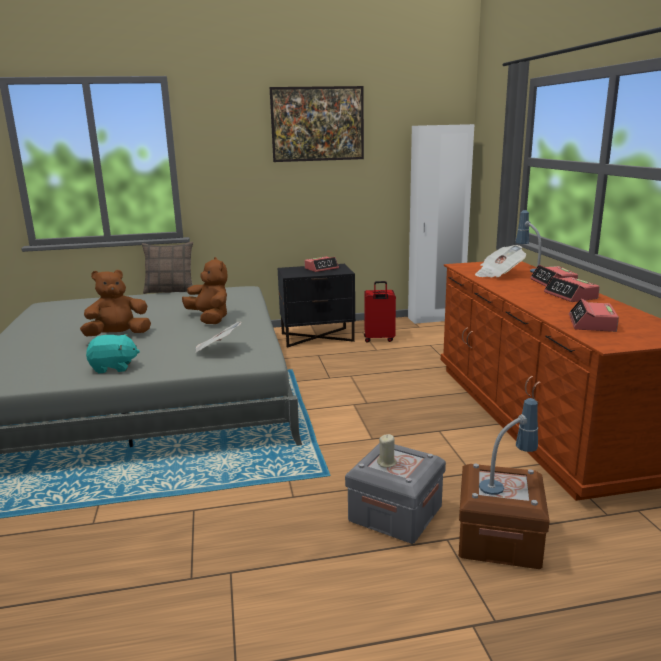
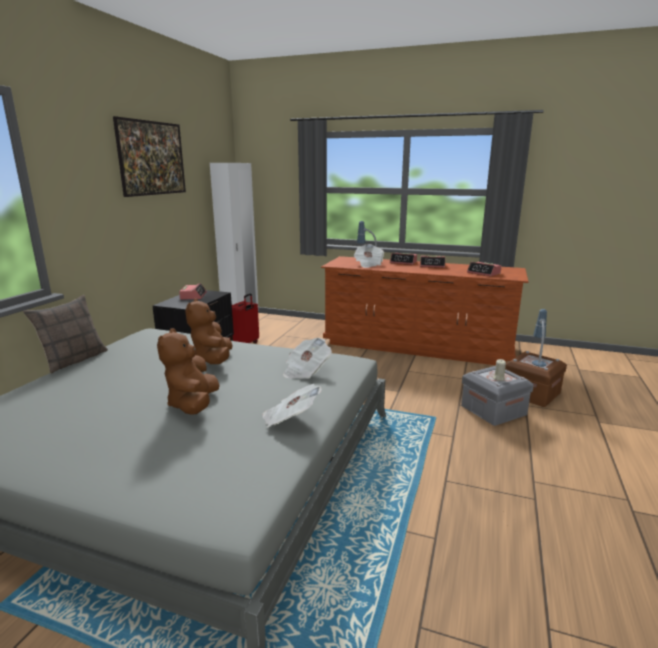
camera: 60 degrees left, 0 degrees up
turquoise plush toy [86,334,140,373] -> newspaper [262,384,322,428]
brown plush toy [182,257,228,324] -> brown plush toy turned 90 degrees counterclockwise [185,298,233,364]

